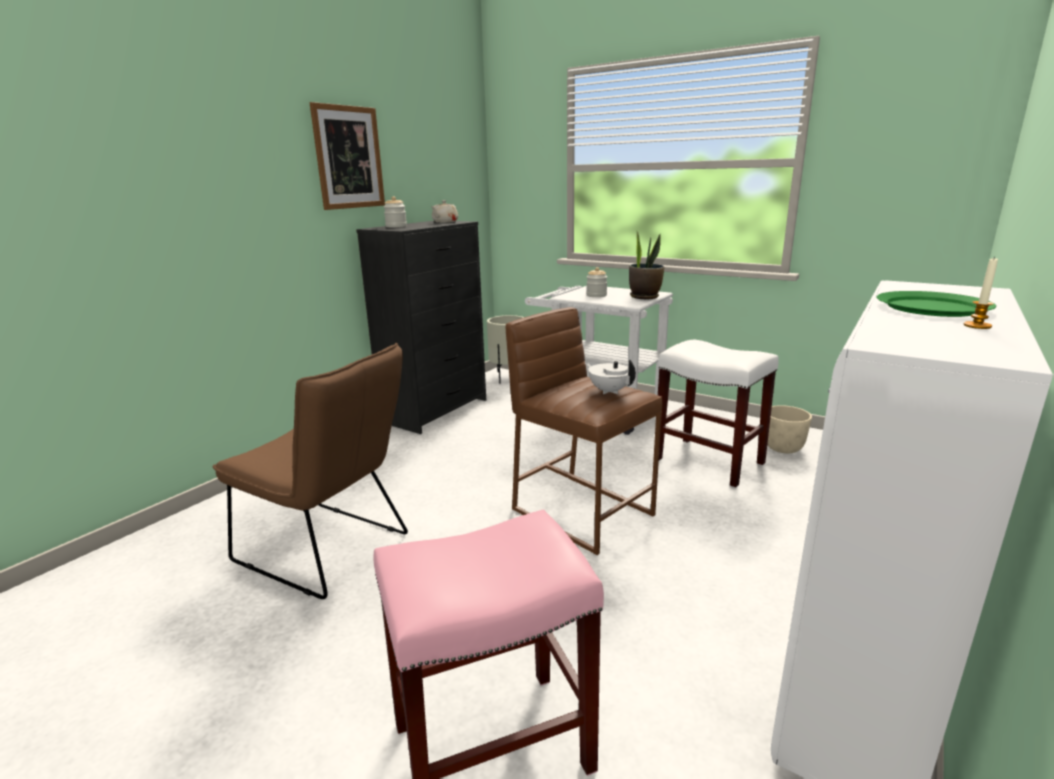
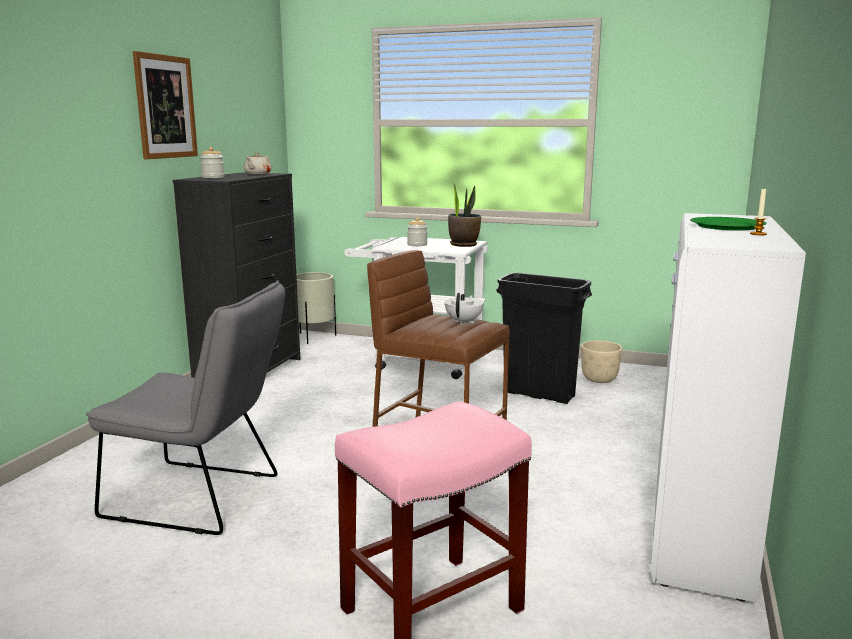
camera: 15 degrees left, 5 degrees down
brown chair [213,343,408,599] -> grey chair [86,281,285,535]
white teapot [585,360,636,394] -> white teapot turned 75 degrees clockwise [444,293,484,325]
white stool [658,339,779,488] -> black trash can [496,273,592,404]

